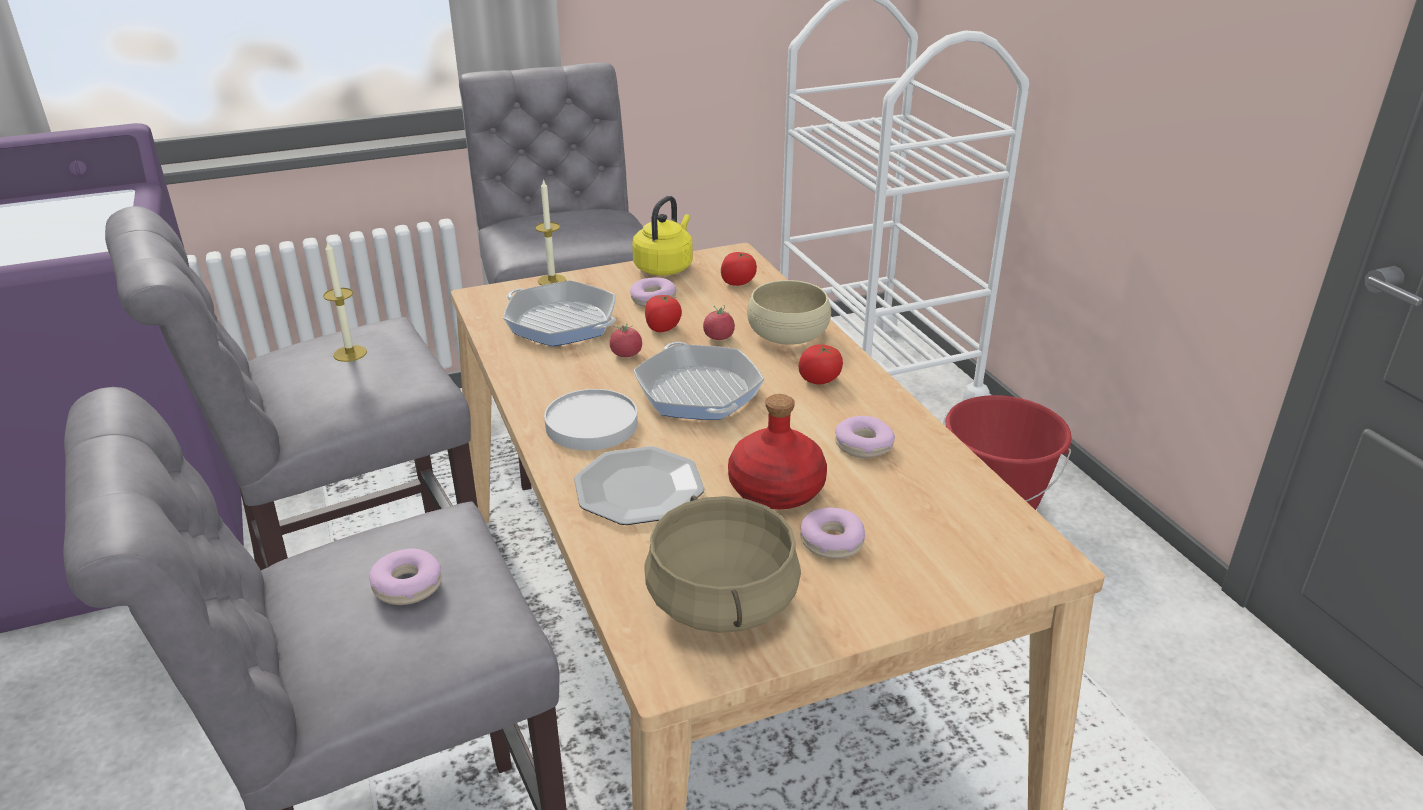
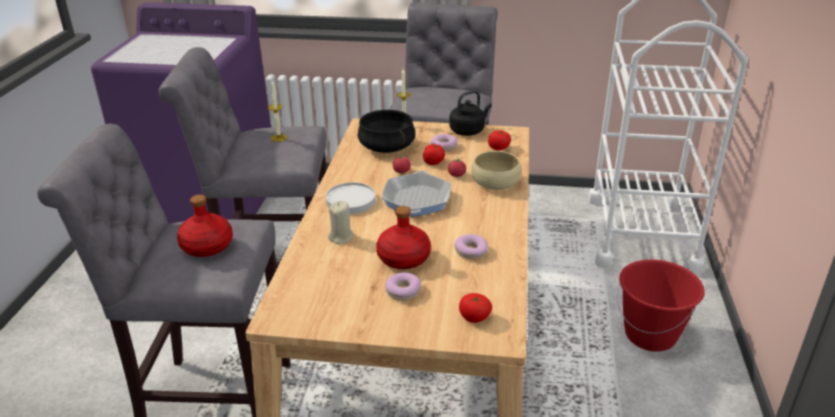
camera: 30 degrees right, 0 degrees up
donut [369,549,442,605] -> red bottle [177,195,233,257]
frying pan [503,281,616,346] -> black cooking pot [358,110,415,153]
plate [574,446,704,525] -> beige candle [328,201,353,244]
yellow kettle [632,196,693,275] -> black kettle [449,90,492,136]
beige cooking pot [644,495,801,633] -> none
tomato [799,344,843,384] -> tomato moved to [459,293,492,323]

